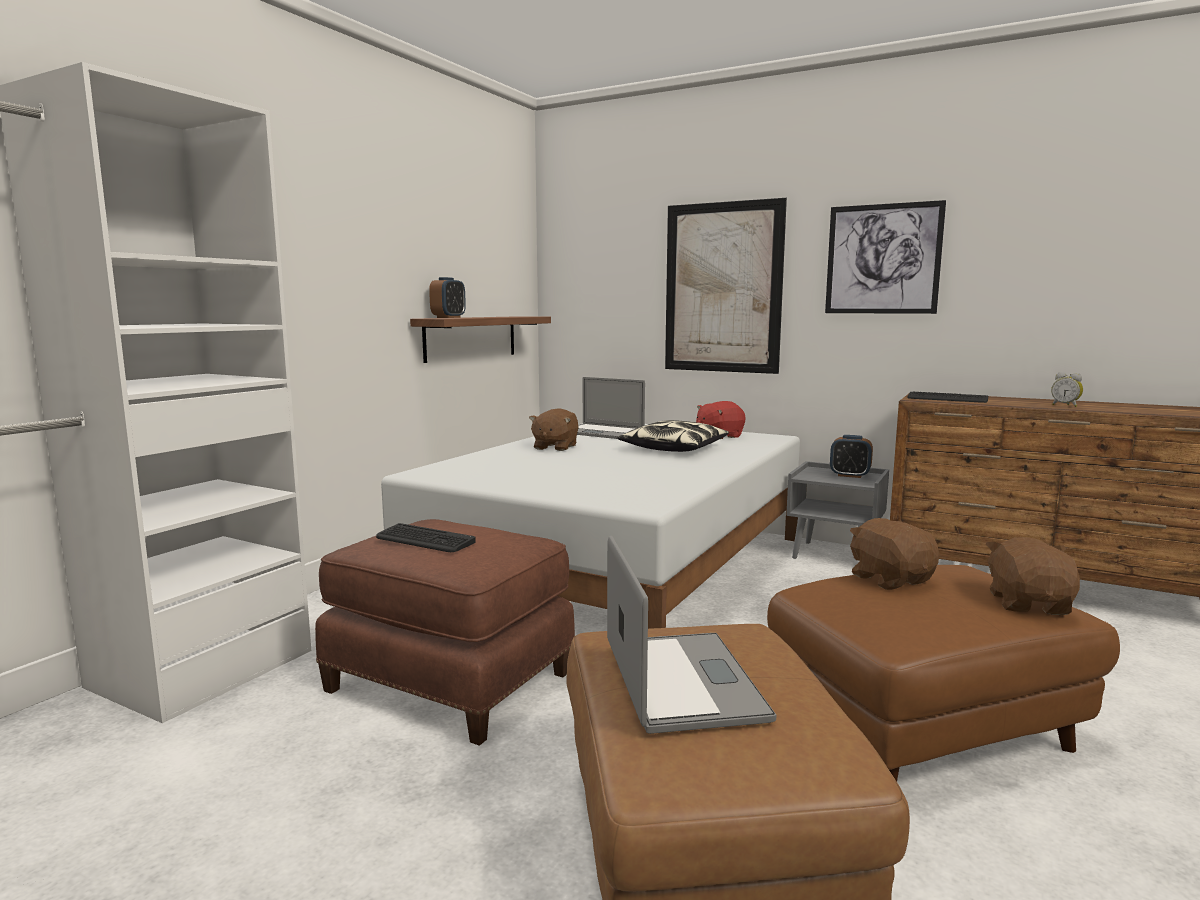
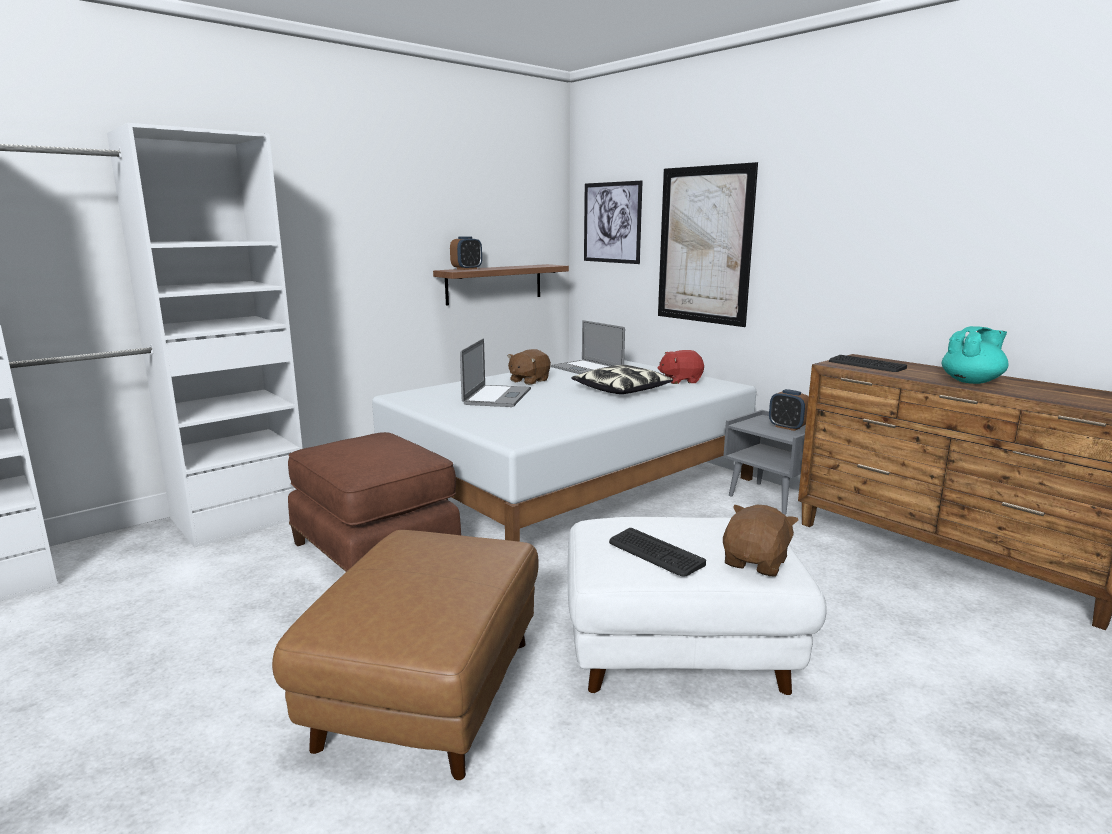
camera: 20 degrees right, 5 degrees up
keyboard [376,523,476,552] -> keyboard moved to [609,528,706,577]
laptop [607,536,776,734] -> laptop moved to [460,338,531,407]
brown ottoman [767,565,1120,781] -> white ottoman [568,517,827,695]
picture [825,200,946,314] -> picture moved to [584,181,643,264]
brown plush toy [850,518,939,590] -> none
alarm clock [1051,372,1083,407] -> turquoise teapot [942,326,1009,384]

